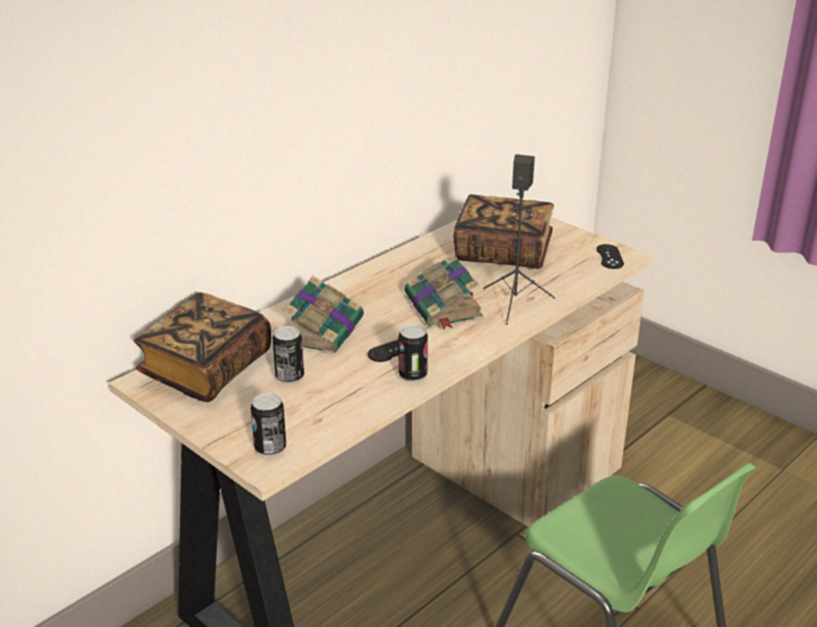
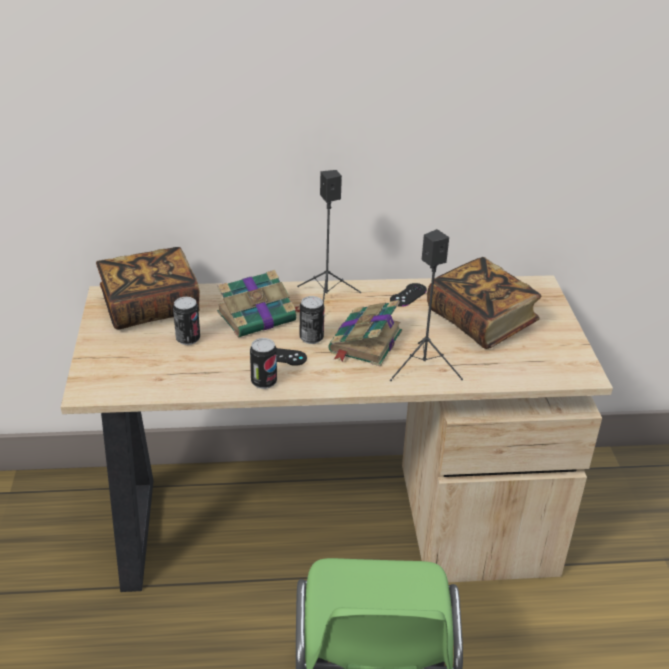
camera: 40 degrees right, 5 degrees up
can [251,393,286,456] -> can moved to [300,296,324,344]
black game controller [596,244,624,269] -> black game controller moved to [390,283,427,307]
none -> black speaker [297,170,361,303]

